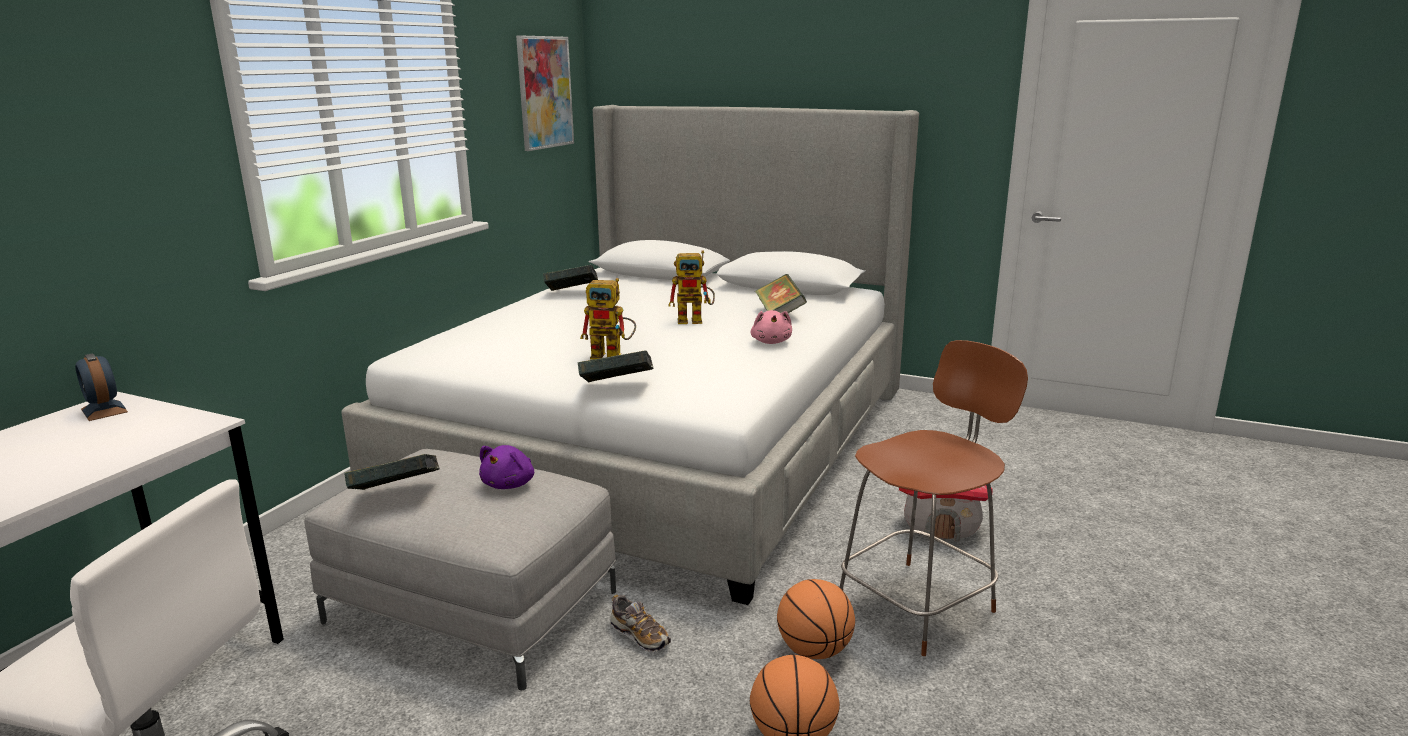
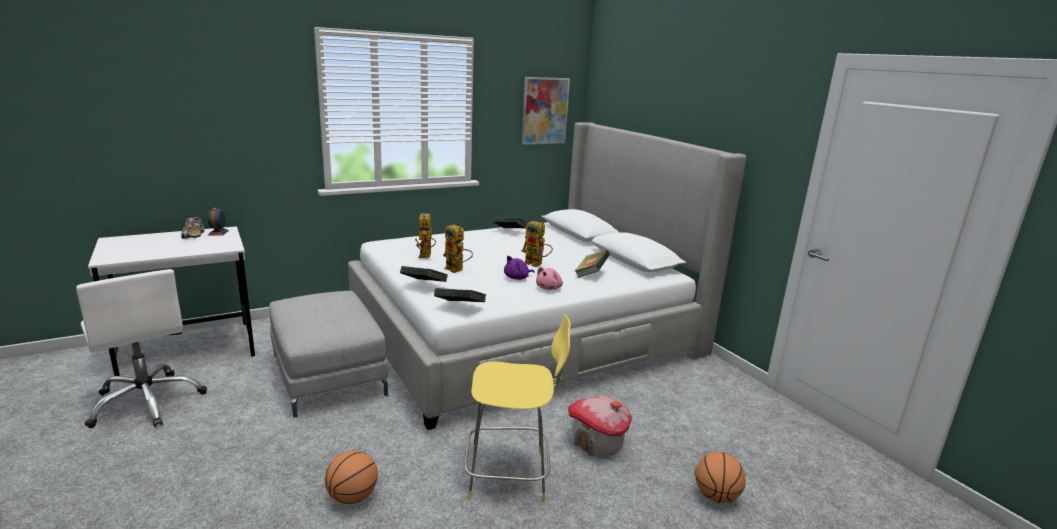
camera: 35 degrees right, 0 degrees up
book [344,454,439,490] -> book moved to [434,288,486,302]
purple plush toy [479,445,534,489] -> purple plush toy moved to [504,256,535,280]
shoe [610,595,671,653] -> shoe moved to [181,217,204,239]
basketball [777,579,855,659] -> basketball moved to [695,452,746,503]
brown stool [840,340,1028,656] -> yellow stool [465,314,570,502]
none -> toy robot [415,213,436,258]

